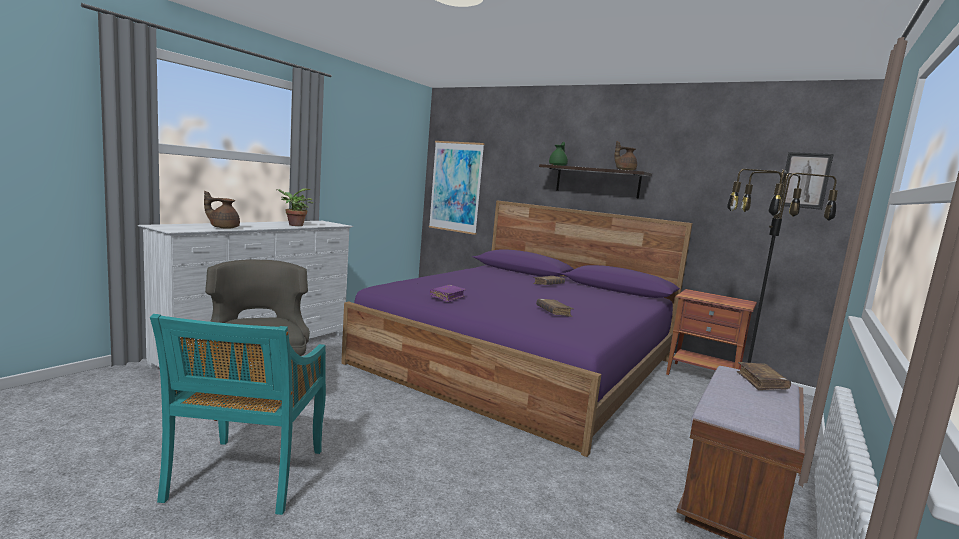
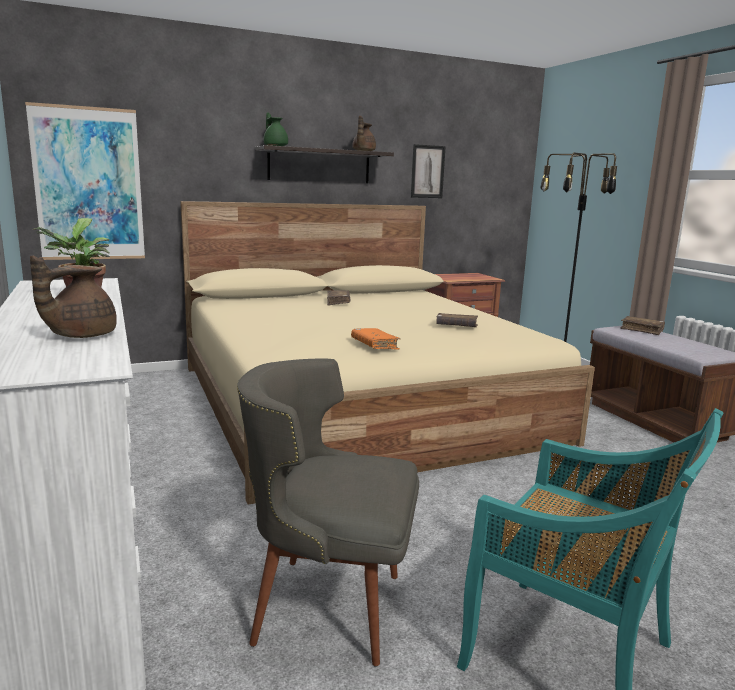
camera: 55 degrees left, 5 degrees up
purple bed [341,201,693,457] -> beige bed [180,201,595,505]
purple book [430,285,466,302] -> orange book [351,328,400,349]
picture [782,152,834,210] -> picture moved to [411,144,446,198]

